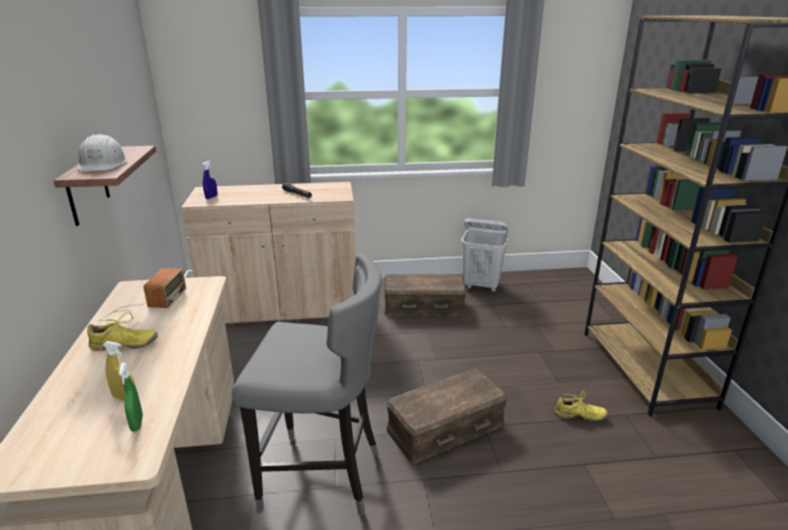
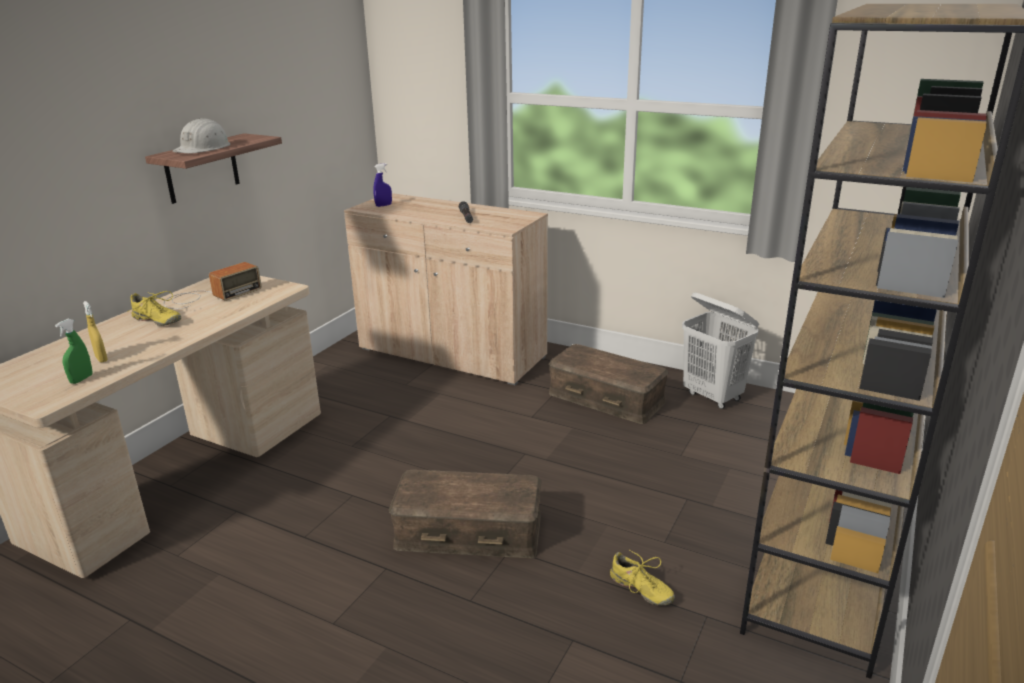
camera: 35 degrees right, 0 degrees up
grey stool [232,254,381,516] -> none

